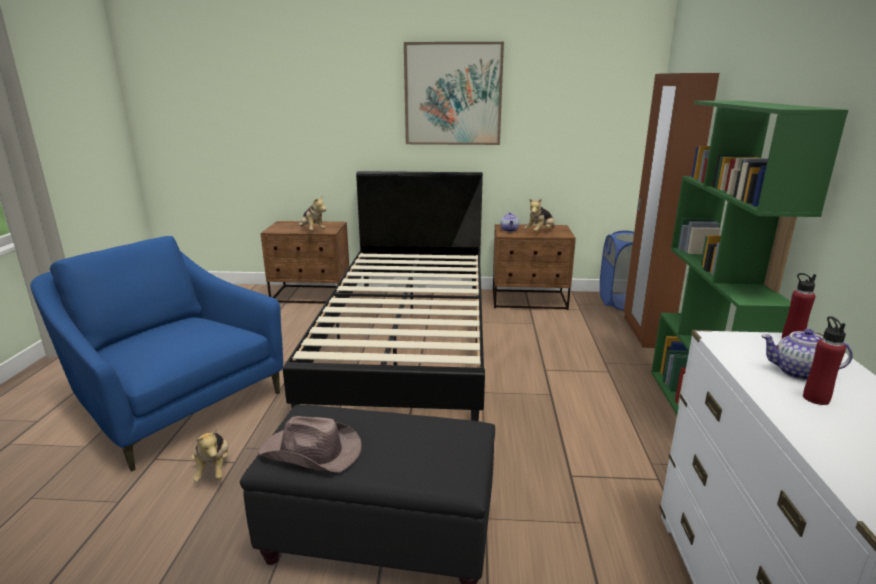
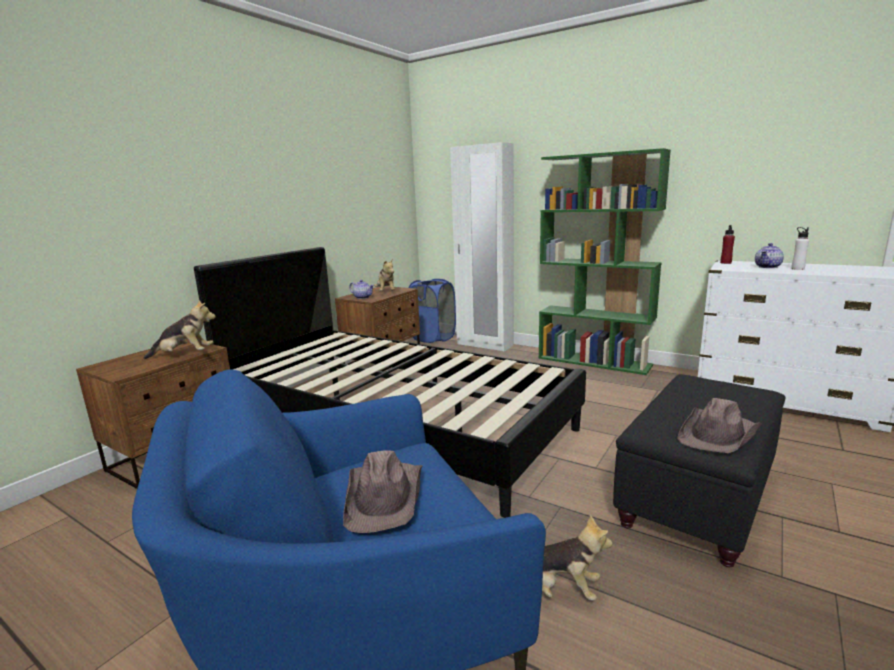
camera: 60 degrees left, 5 degrees down
picture [404,42,504,145] -> none
brown wardrobe [624,73,719,348] -> white wardrobe [450,142,514,351]
red bottle [803,316,846,405] -> white bottle [791,227,809,270]
none -> brown hat [343,450,422,533]

